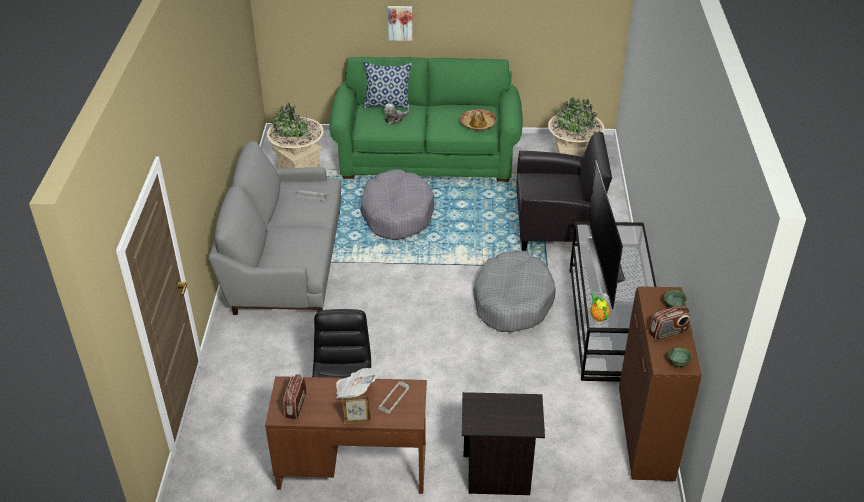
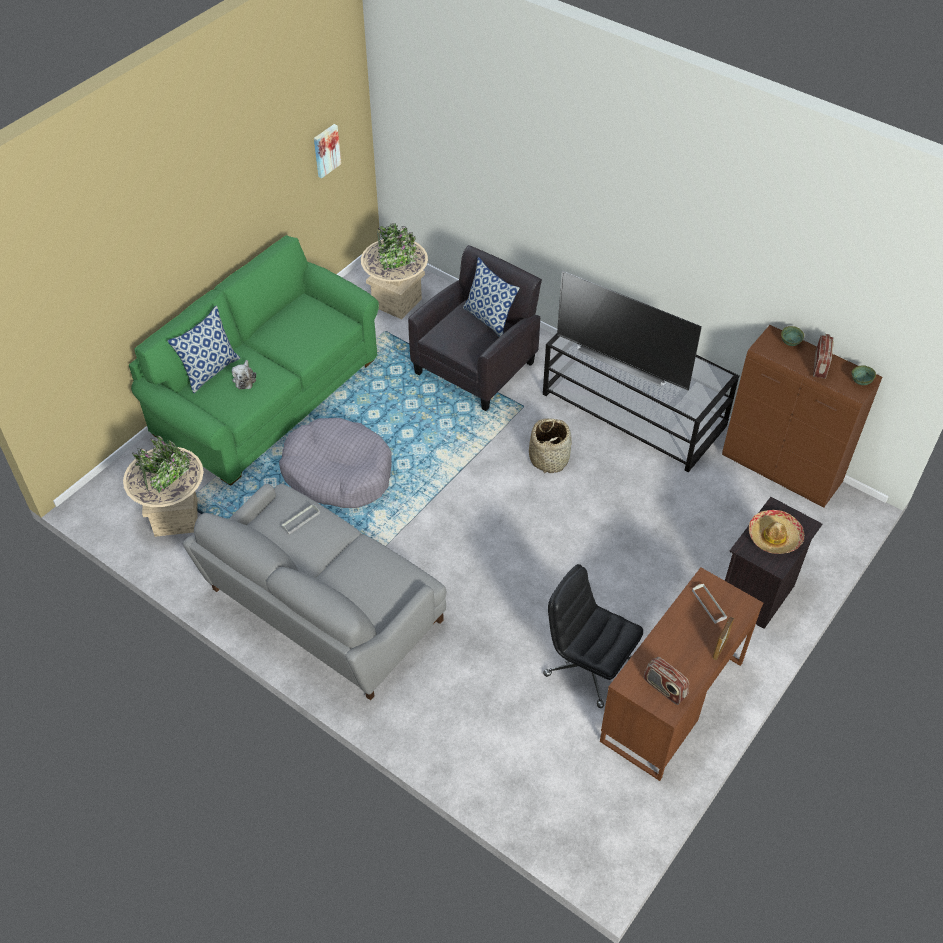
camera: 55 degrees left, 10 degrees up
newspaper [336,368,376,399] -> none
picture [388,6,413,41] -> picture moved to [314,124,341,178]
hat [460,109,497,130] -> hat moved to [749,510,804,554]
grey dog bed [473,250,556,332] -> basket [529,418,572,473]
teapot [590,293,610,322] -> none
none -> pillow [463,257,520,337]

